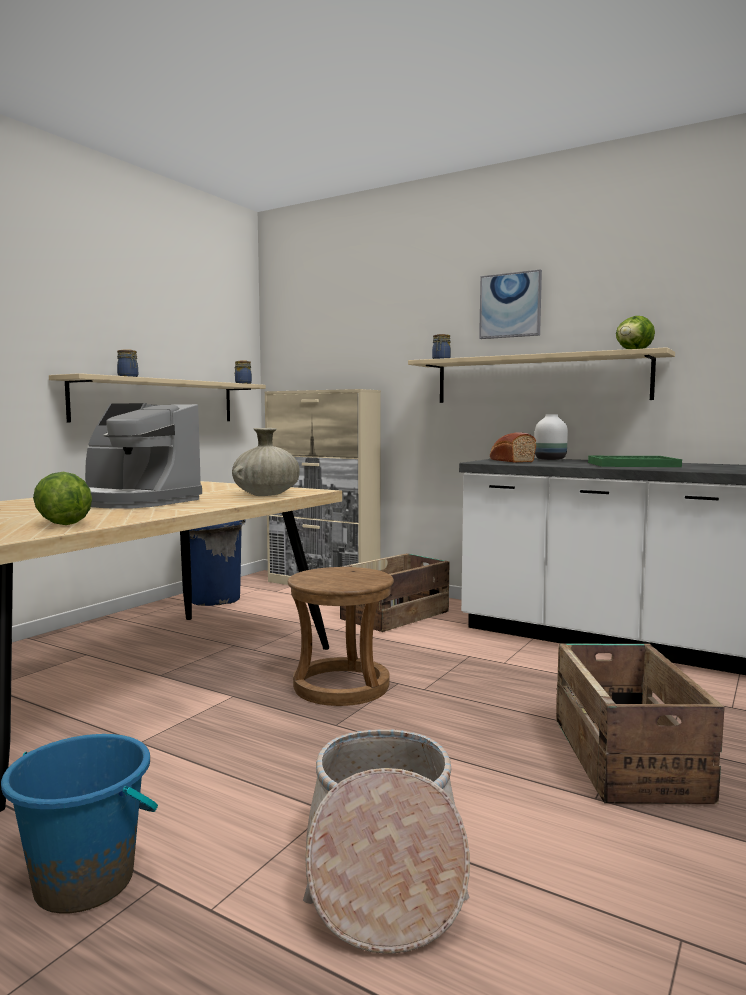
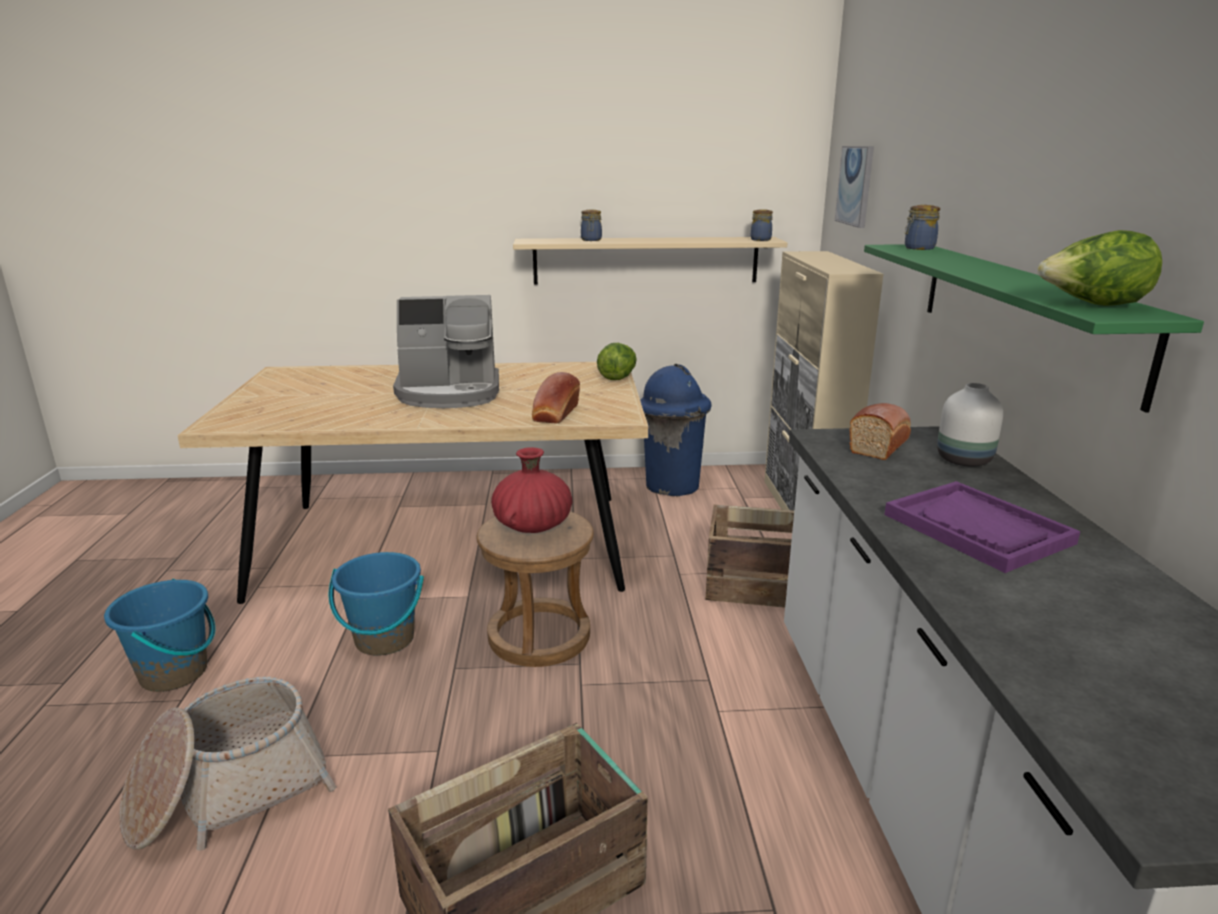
camera: 55 degrees right, 15 degrees up
lettuce [33,472,92,525] -> lettuce moved to [597,343,637,380]
coffee machine [85,403,202,509] -> coffee machine turned 90 degrees counterclockwise [393,295,499,408]
beige vase [232,428,300,496] -> bread [532,372,580,423]
beige shelf [408,347,675,403] -> green shelf [864,244,1204,412]
picture [479,269,542,339] -> picture moved to [835,146,874,228]
green tray [588,456,682,467] -> purple tray [884,481,1080,573]
none -> blue bucket [328,552,424,656]
none -> red vase [491,447,572,533]

